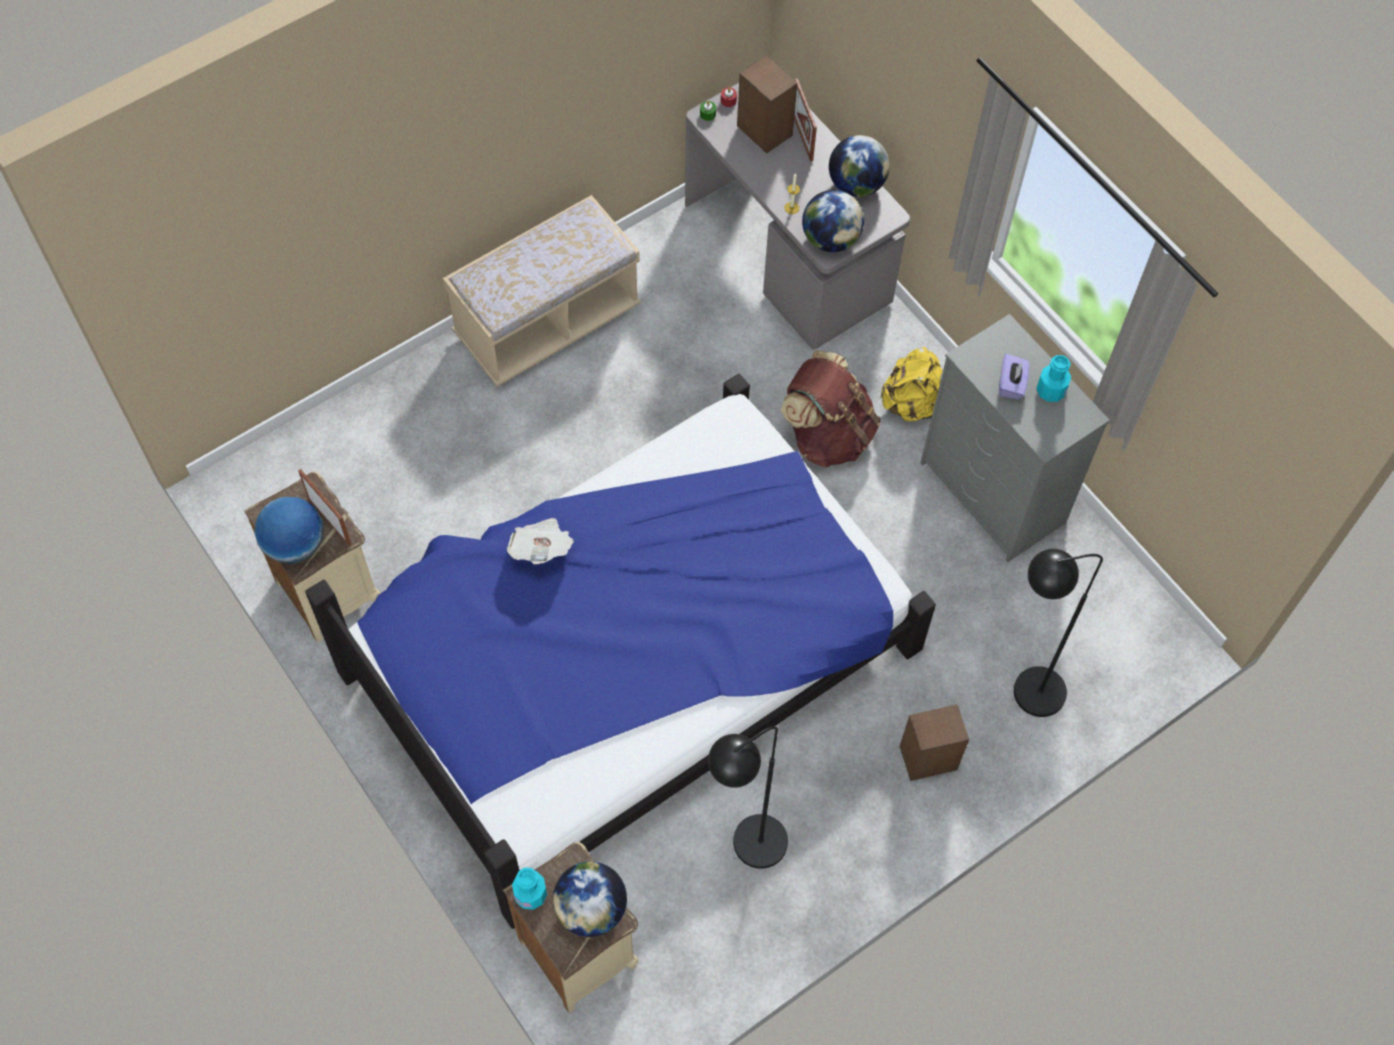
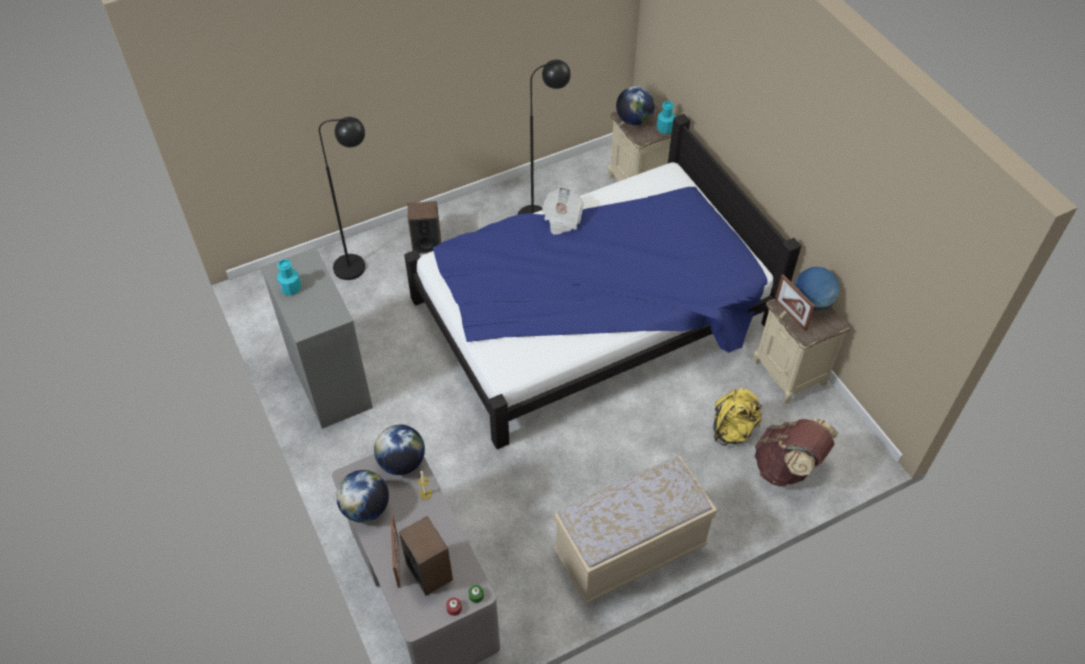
camera: 170 degrees left, 10 degrees down
newspaper [507,518,574,564] -> newspaper moved to [542,186,584,235]
brown backpack [781,350,881,468] -> brown backpack moved to [755,418,838,487]
yellow backpack [879,347,942,422] -> yellow backpack moved to [713,388,763,446]
purple tissue box [999,354,1030,400] -> none

